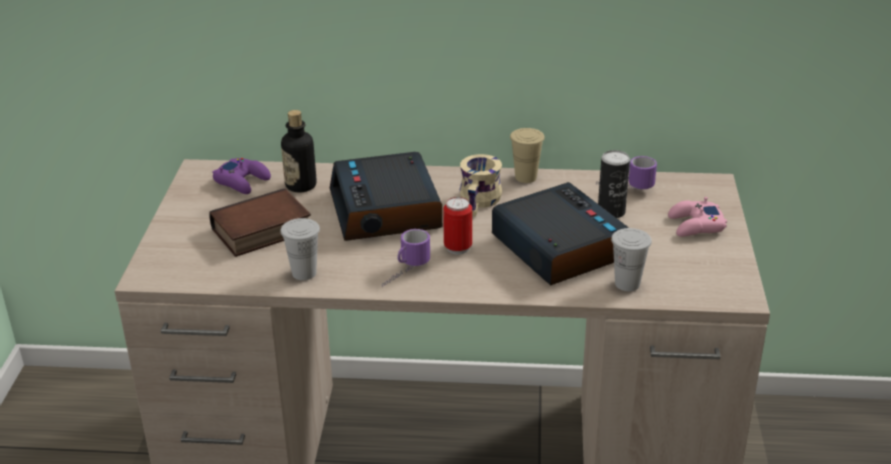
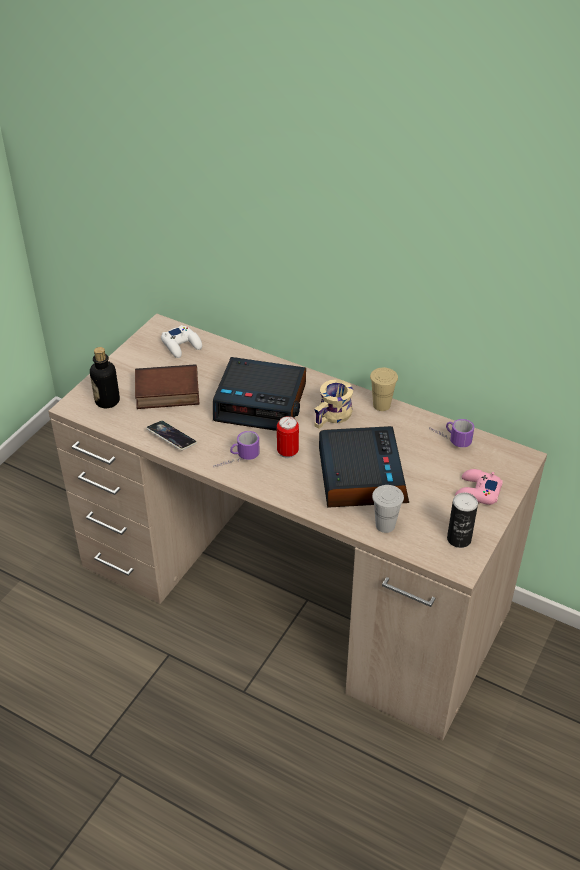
camera: 25 degrees right, 10 degrees up
purple game controller [212,158,271,194] -> white game controller [161,325,202,358]
white cup [280,218,320,280] -> phone [146,421,197,450]
bottle [281,110,317,192] -> bottle moved to [90,347,120,408]
alarm clock [330,152,442,241] -> alarm clock turned 90 degrees counterclockwise [213,357,306,431]
can [598,150,630,218] -> can moved to [447,493,478,548]

